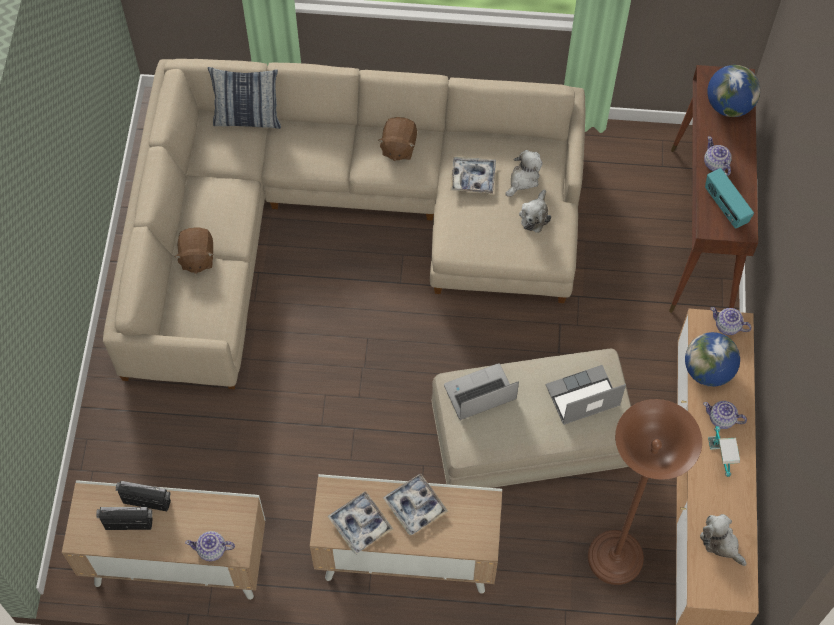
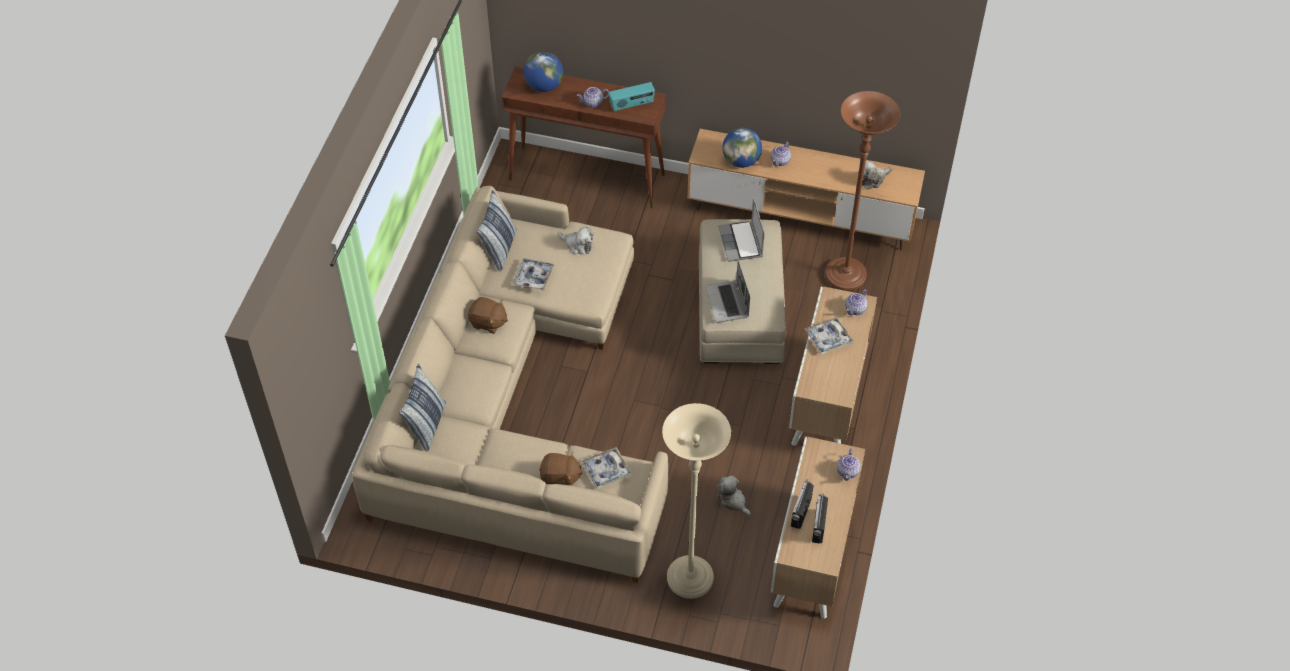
camera: 80 degrees left, 10 degrees down
tray [328,491,393,554] -> tray moved to [582,447,631,489]
plush toy [506,150,543,197] -> plush toy moved to [717,476,751,516]
table lamp [708,426,740,477] -> none
teapot [710,307,752,335] -> teapot moved to [845,289,867,315]
none -> pillow [476,190,517,272]
none -> beige floor lamp [662,403,731,599]

